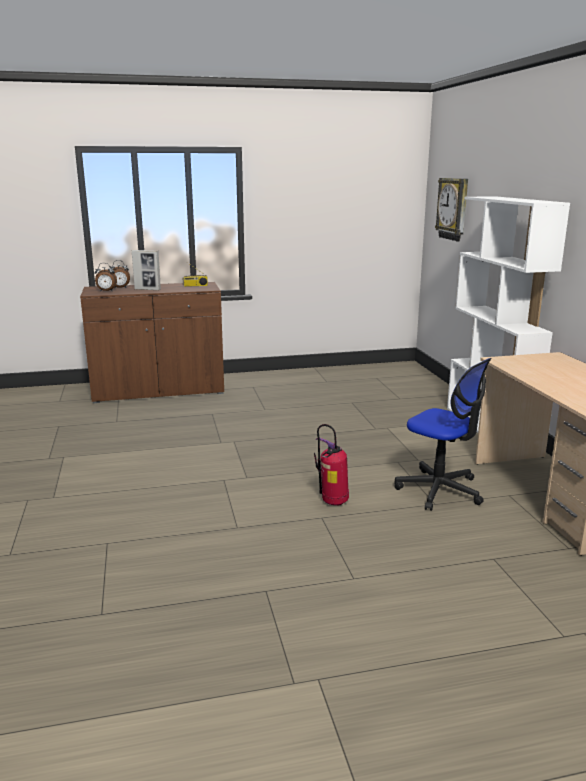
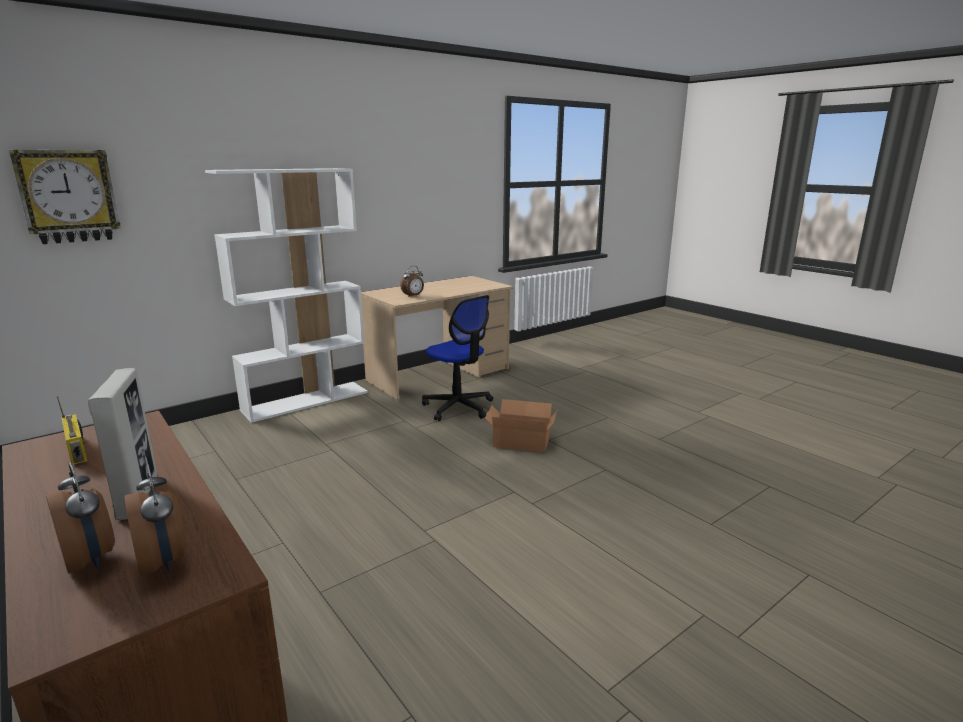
camera: 115 degrees left, 0 degrees up
fire extinguisher [314,424,349,505] -> cardboard box [485,399,557,453]
office chair [394,358,491,511] -> office chair turned 120 degrees clockwise [422,295,493,421]
none -> alarm clock [400,266,424,296]

